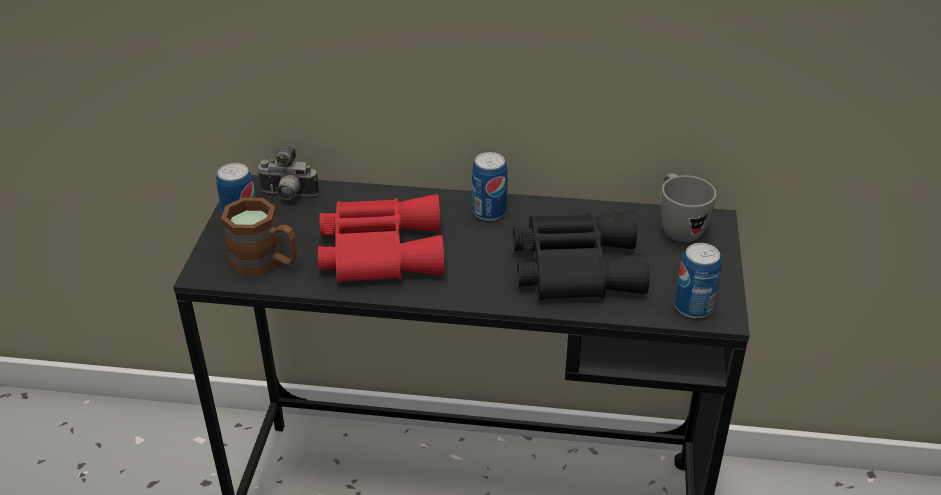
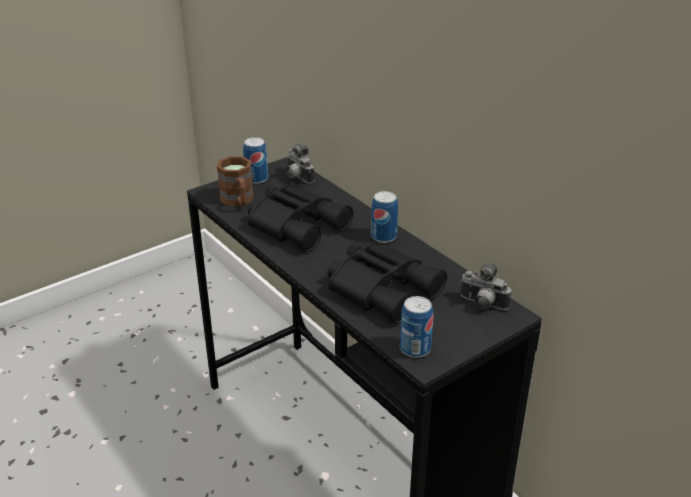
camera: 45 degrees right, 5 degrees down
red binoculars [318,194,444,283] -> black binoculars [248,185,353,252]
grey mug [661,173,717,242] -> camera [460,264,511,310]

